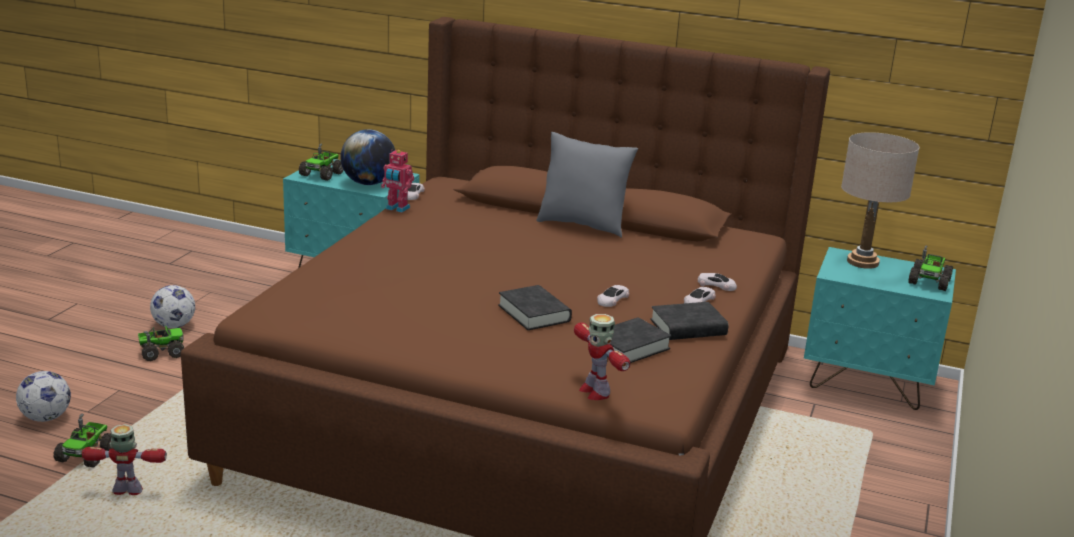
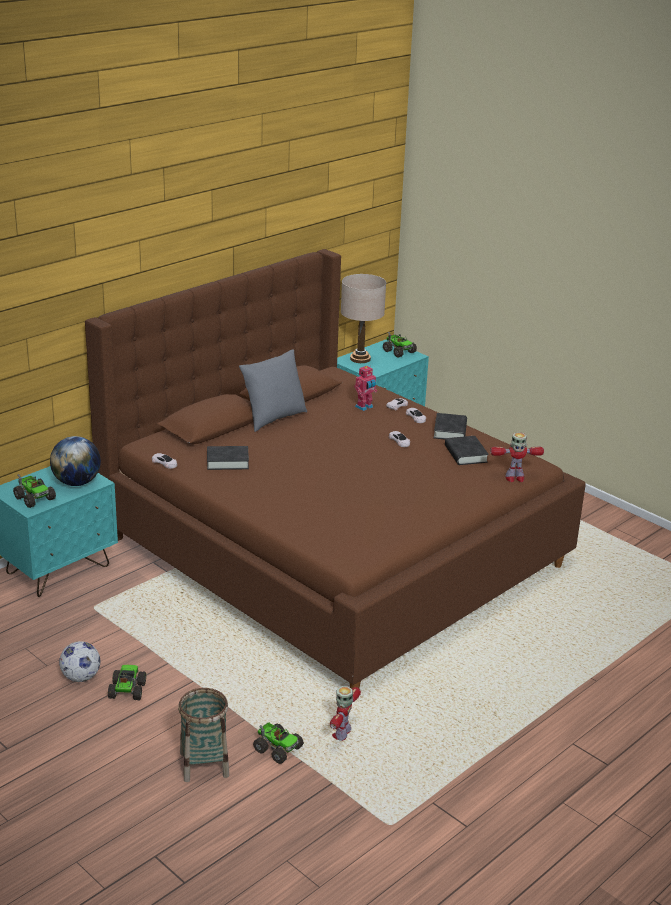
camera: 65 degrees left, 5 degrees up
football [16,371,71,422] -> basket [178,688,229,782]
toy robot [381,149,414,213] -> toy robot moved to [354,365,377,411]
black book [498,285,572,330] -> black book moved to [207,446,249,470]

